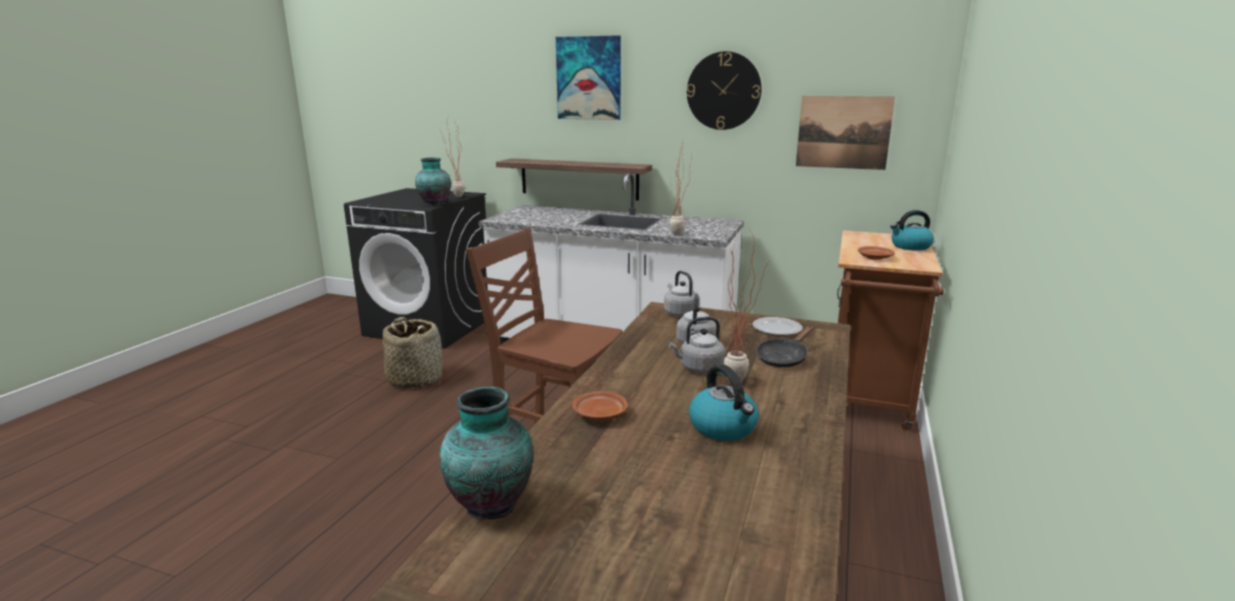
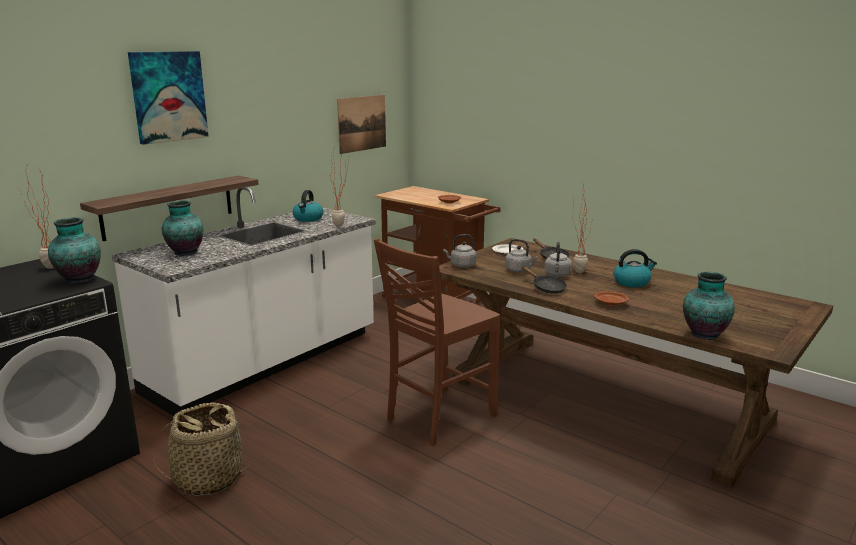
camera: 70 degrees left, 0 degrees up
wall clock [687,51,762,130] -> none
kettle [890,210,934,251] -> kettle moved to [293,190,324,222]
none -> vase [162,200,204,256]
none -> black frying pan [522,266,567,294]

